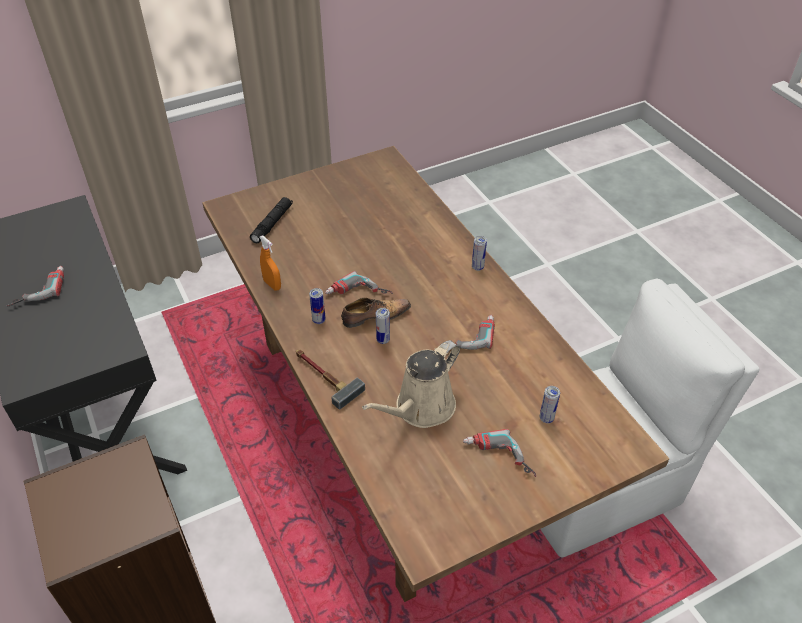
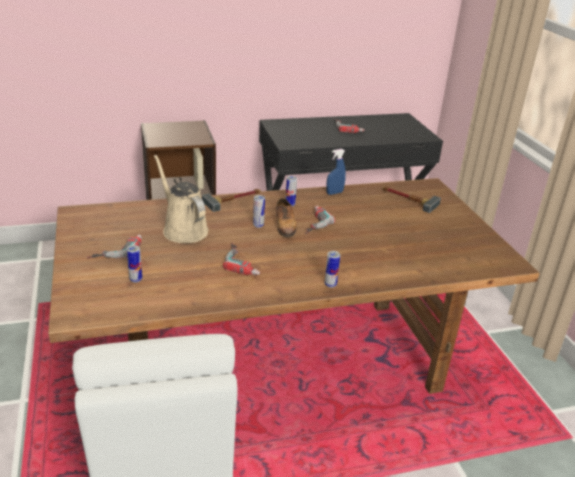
camera: 100 degrees right, 15 degrees down
black flashlight [250,197,293,244] -> hammer [382,186,441,213]
orange spray bottle [259,236,281,290] -> blue spray bottle [326,149,346,195]

